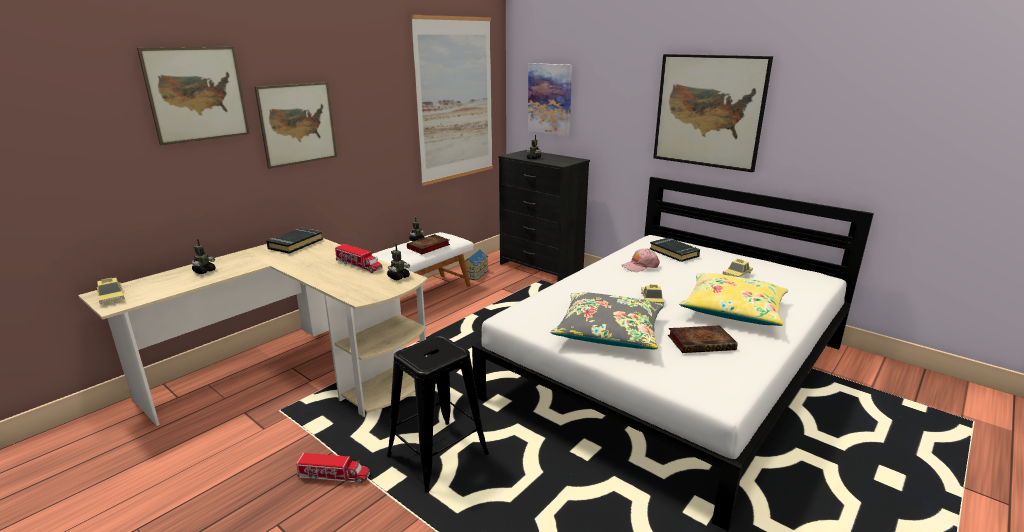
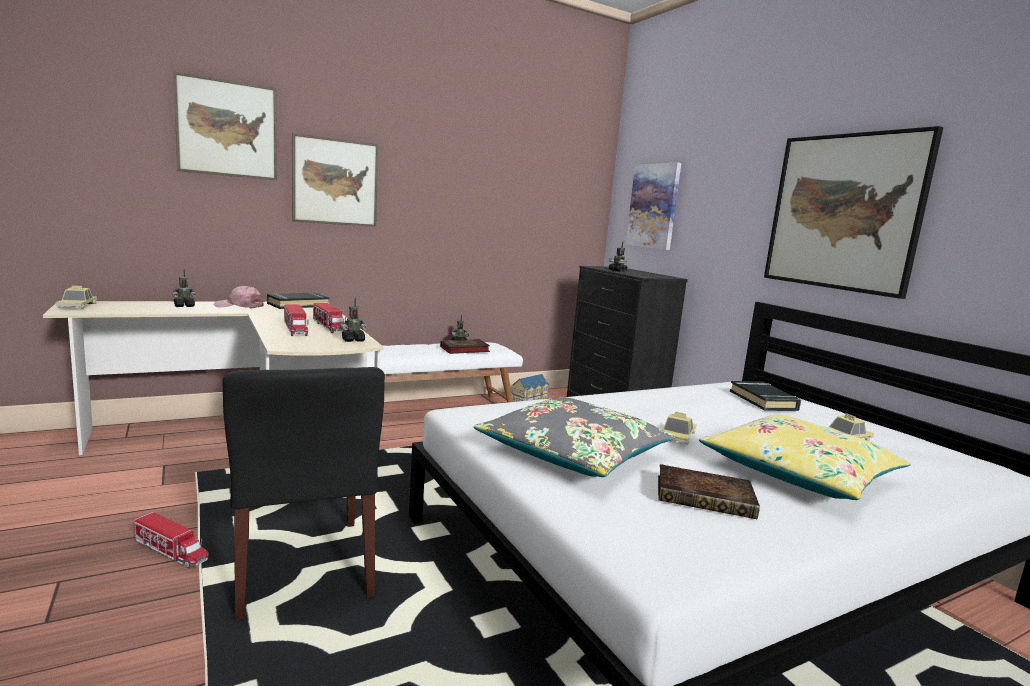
camera: 20 degrees right, 10 degrees down
black stool [387,335,489,493] -> black chair [222,367,385,620]
picture [411,15,493,186] -> none
pink cap [621,249,660,272] -> pink cap moved to [214,286,264,308]
none -> toy truck [284,304,308,336]

